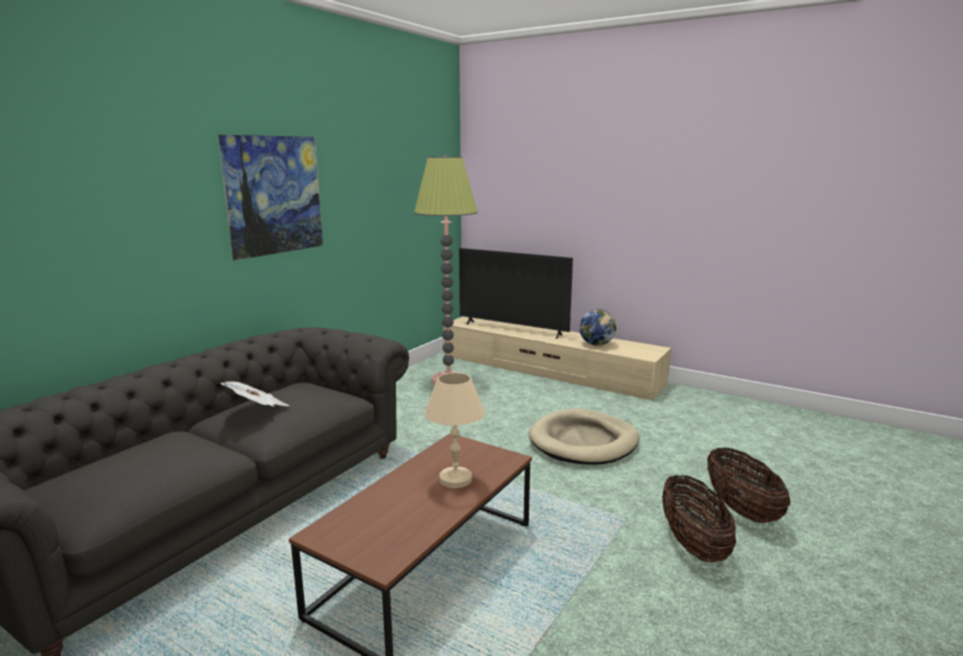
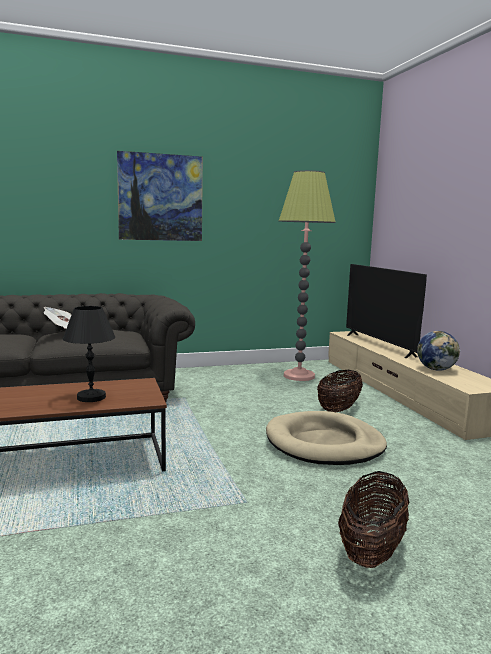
camera: 40 degrees right, 5 degrees down
beige table lamp [424,373,485,488] -> black table lamp [63,306,115,402]
basket [662,475,736,562] -> basket moved to [317,370,363,412]

